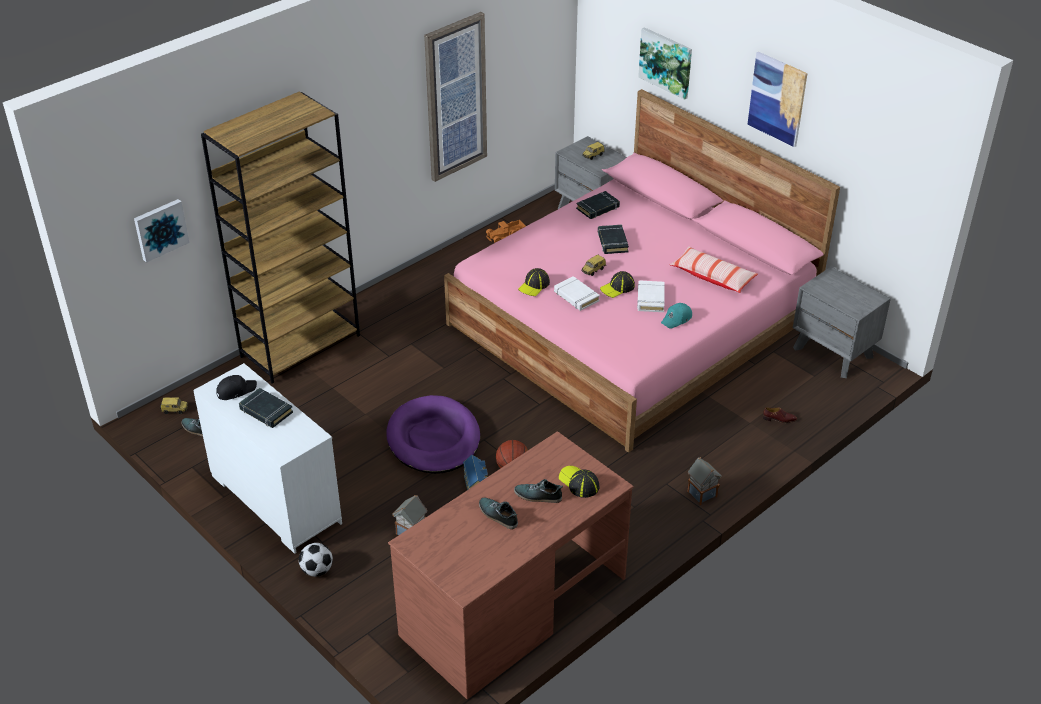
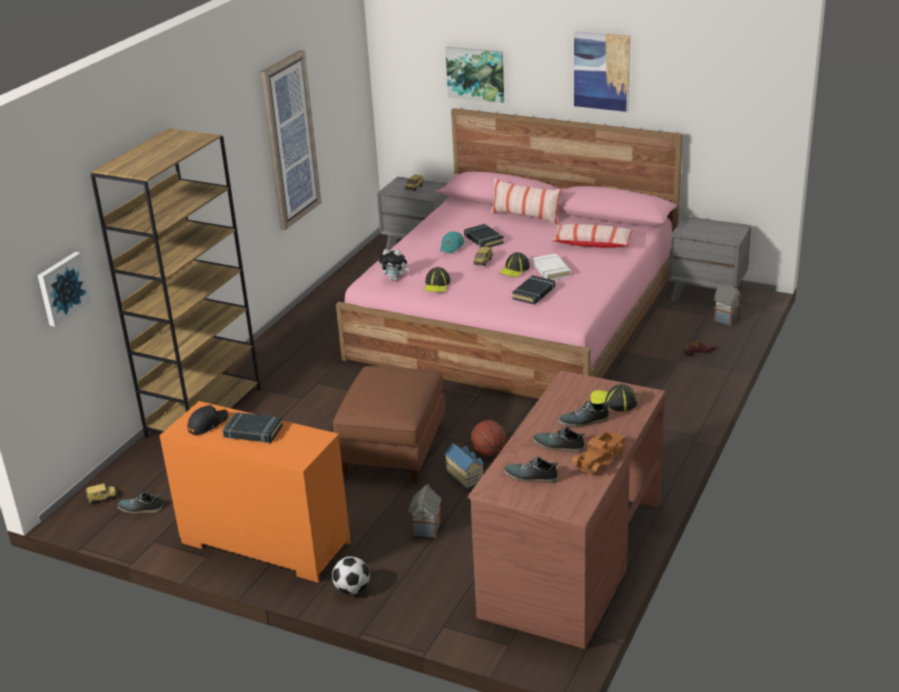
camera: 20 degrees left, 10 degrees down
white dresser [193,363,342,554] -> orange dresser [160,401,351,583]
purple dog bed [386,395,480,474] -> brown ottoman [333,366,446,482]
toy truck [486,220,526,243] -> toy truck moved to [572,431,626,475]
white book [554,276,600,311] -> none
black book [576,191,620,219] -> black book moved to [512,275,555,305]
turquoise cap [661,303,692,329] -> turquoise cap moved to [440,231,464,254]
toy house [687,457,722,505] -> toy house moved to [714,284,742,326]
none -> plush toy [379,249,409,281]
none -> pillow [490,178,561,224]
none -> shoe [504,457,558,483]

